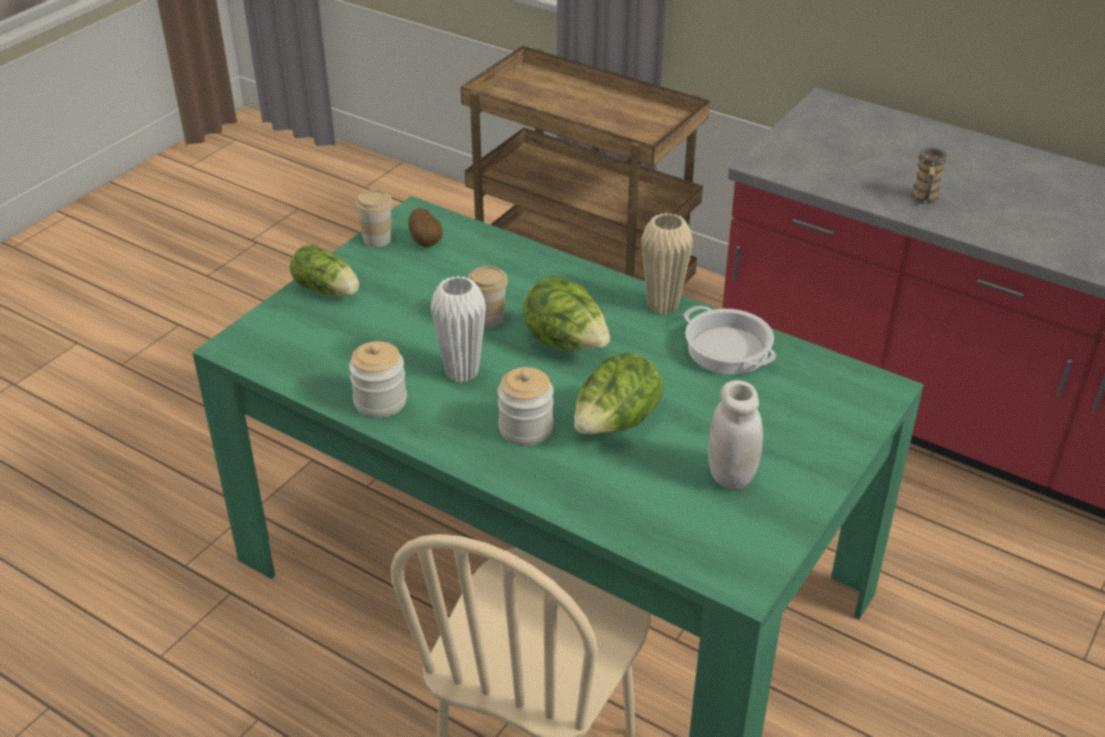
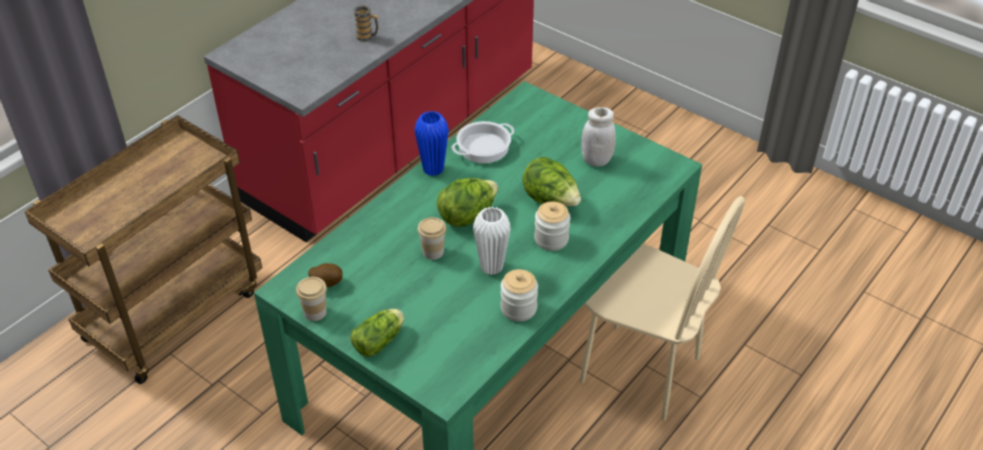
camera: 85 degrees left, 5 degrees up
beige vase [641,213,693,315] -> blue vase [414,111,449,176]

